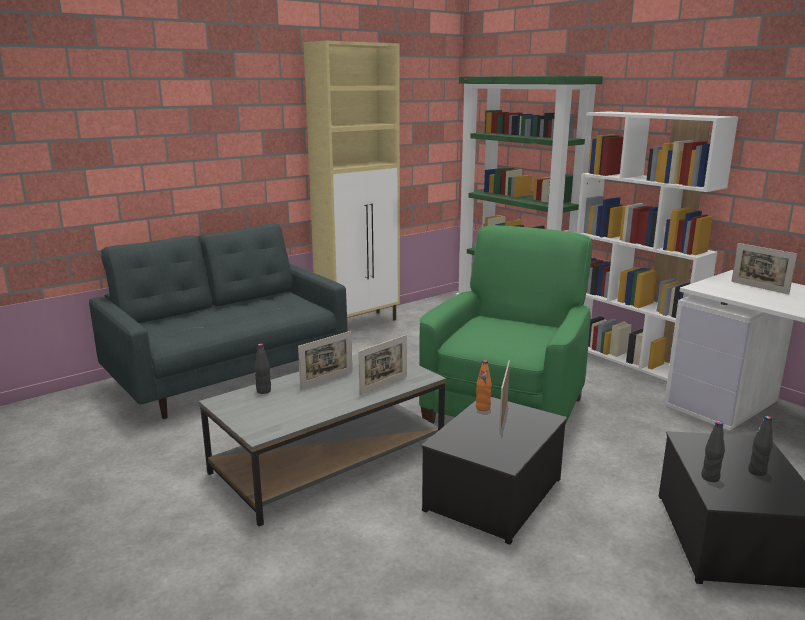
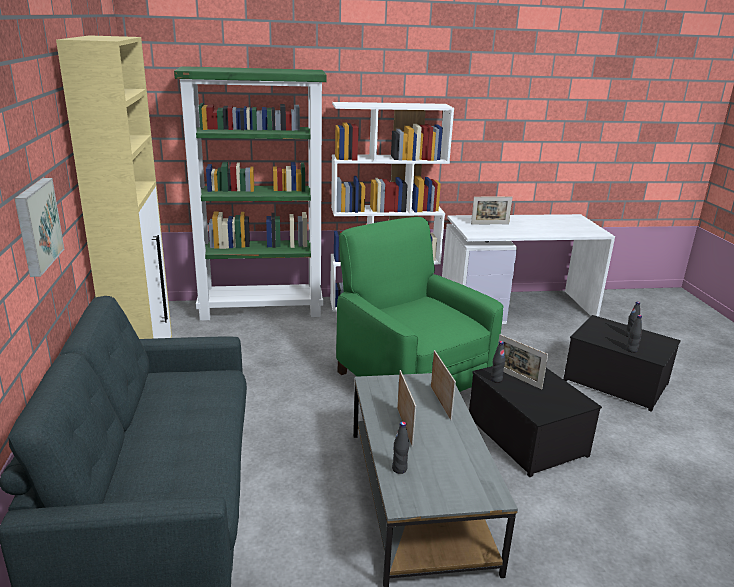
camera: 60 degrees left, 5 degrees up
orange bottle [476,360,492,411] -> black bottle [491,341,505,383]
none -> picture [14,178,64,277]

